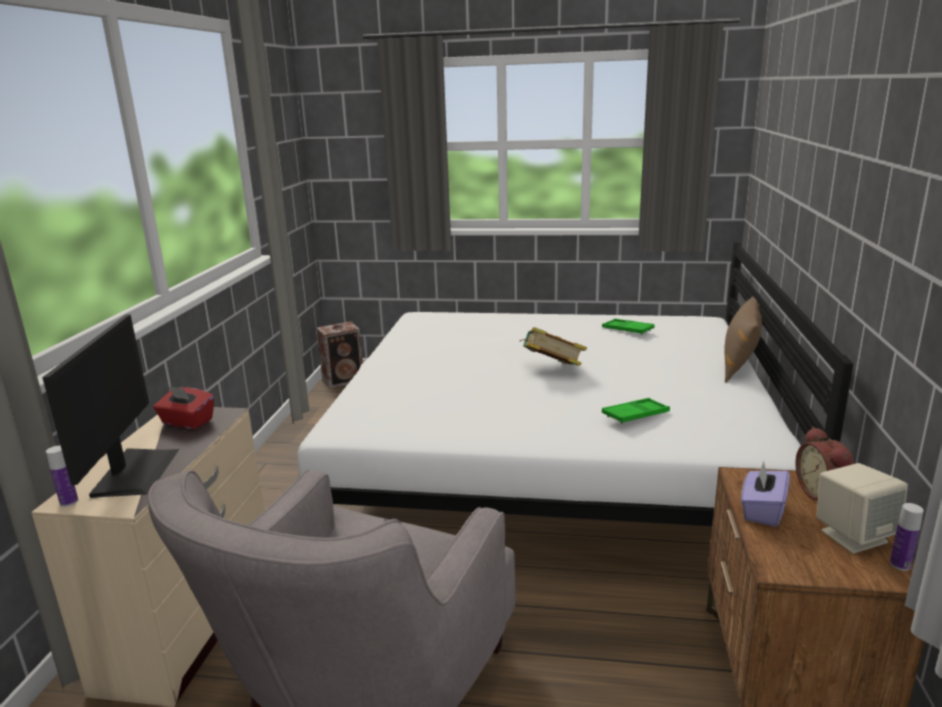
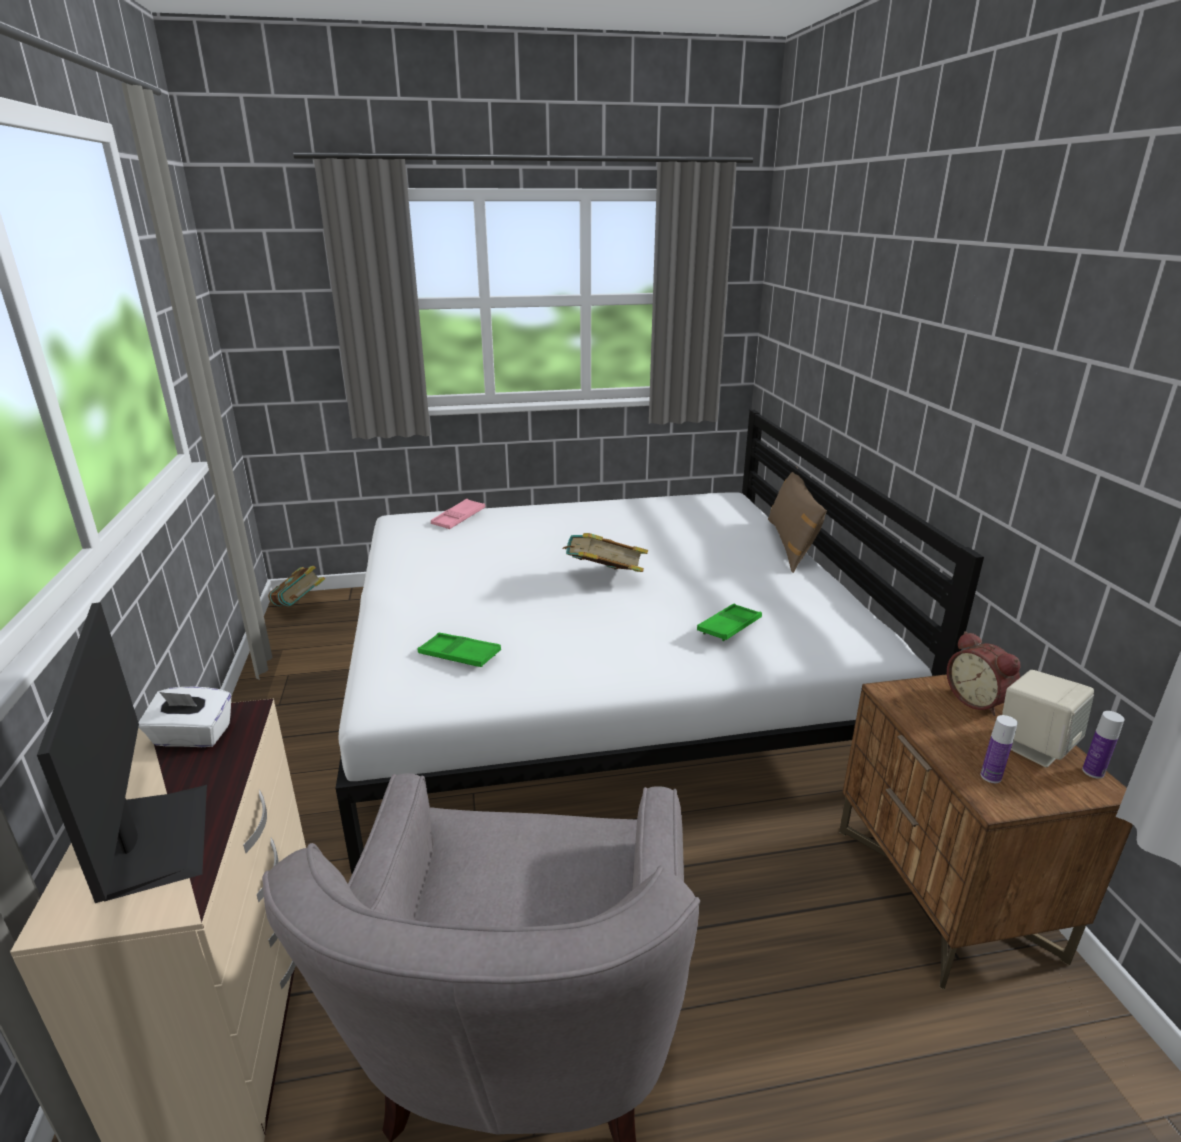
camera: 20 degrees left, 5 degrees up
bottle [46,446,78,507] -> bottle moved to [980,715,1018,783]
red tissue box [153,386,214,429] -> white tissue box [138,687,231,747]
speaker [316,321,363,388] -> book [268,566,325,607]
green tray [602,319,655,335] -> green tray moved to [418,633,501,667]
purple tissue box [741,461,790,527] -> none
none -> pink tray [431,499,485,529]

